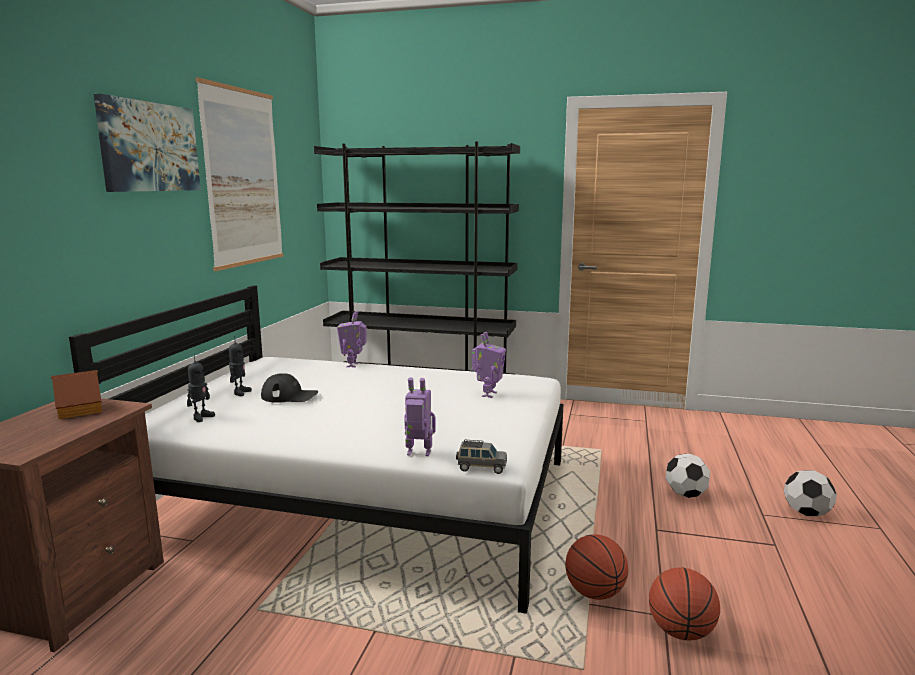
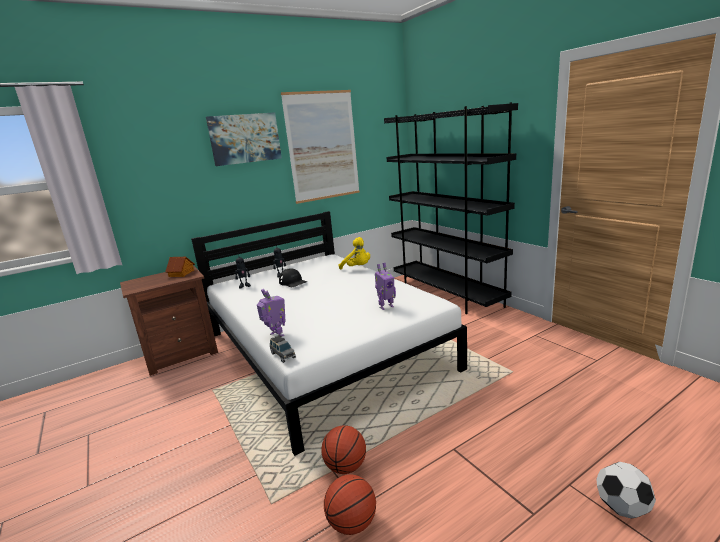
camera: 45 degrees right, 5 degrees up
toy robot [337,311,367,367] -> yellow plush toy [339,237,370,270]
football [666,453,710,498] -> none

